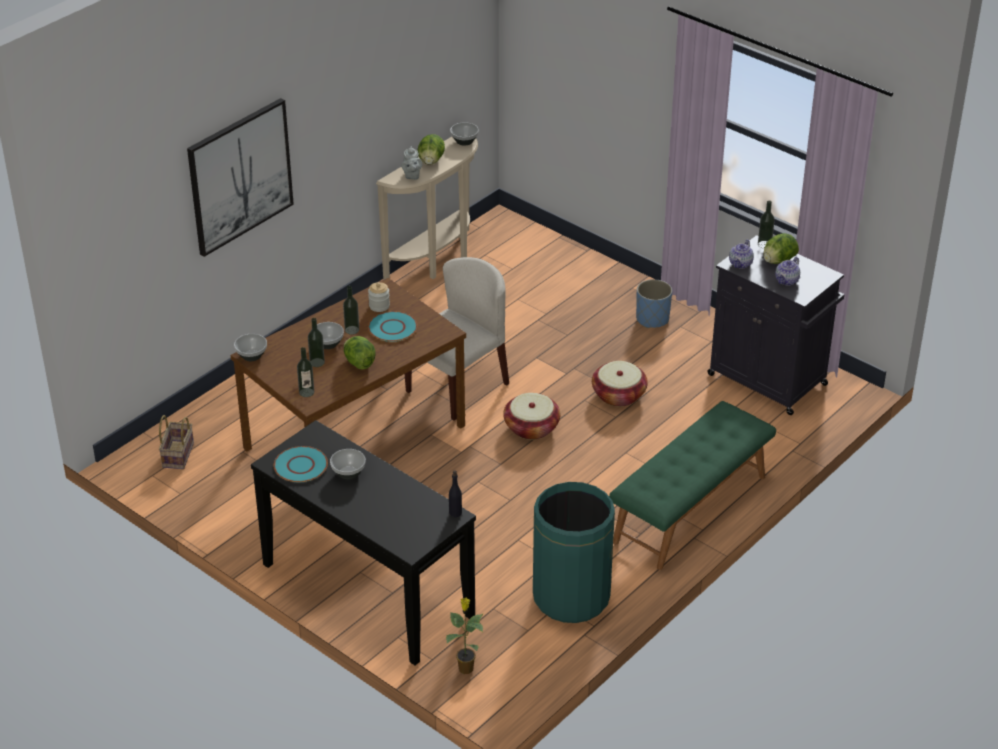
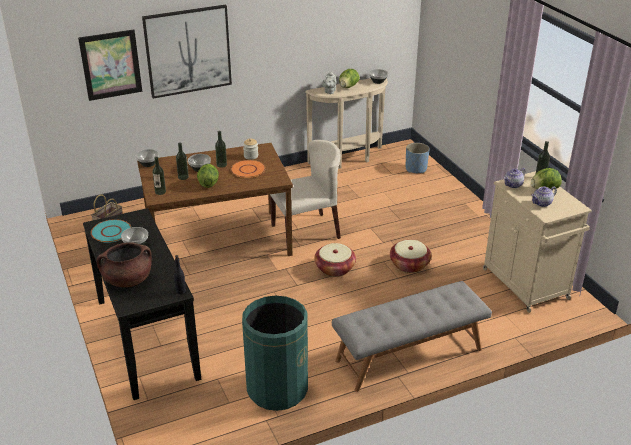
camera: 25 degrees right, 5 degrees down
turquoise plate [368,311,417,342] -> orange plate [230,160,266,178]
potted plant [446,598,483,674] -> none
green bench [609,401,776,570] -> grey bench [332,281,492,392]
blue planter [636,279,672,328] -> blue planter moved to [406,143,430,173]
black cabinet [707,235,845,415] -> beige cabinet [483,171,592,313]
none -> picture [78,29,142,101]
none -> brown cooking pot [96,242,152,287]

